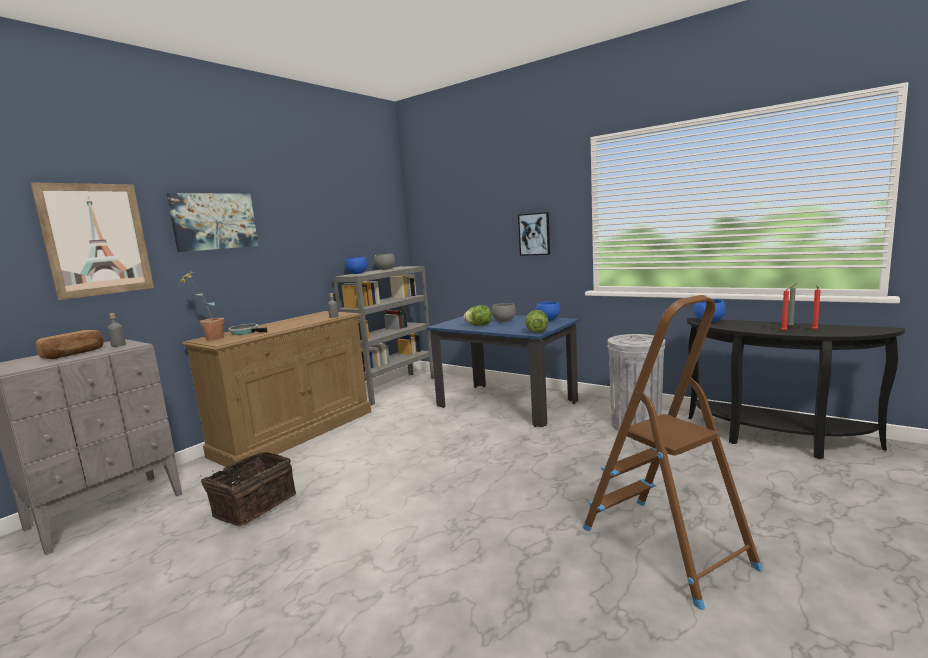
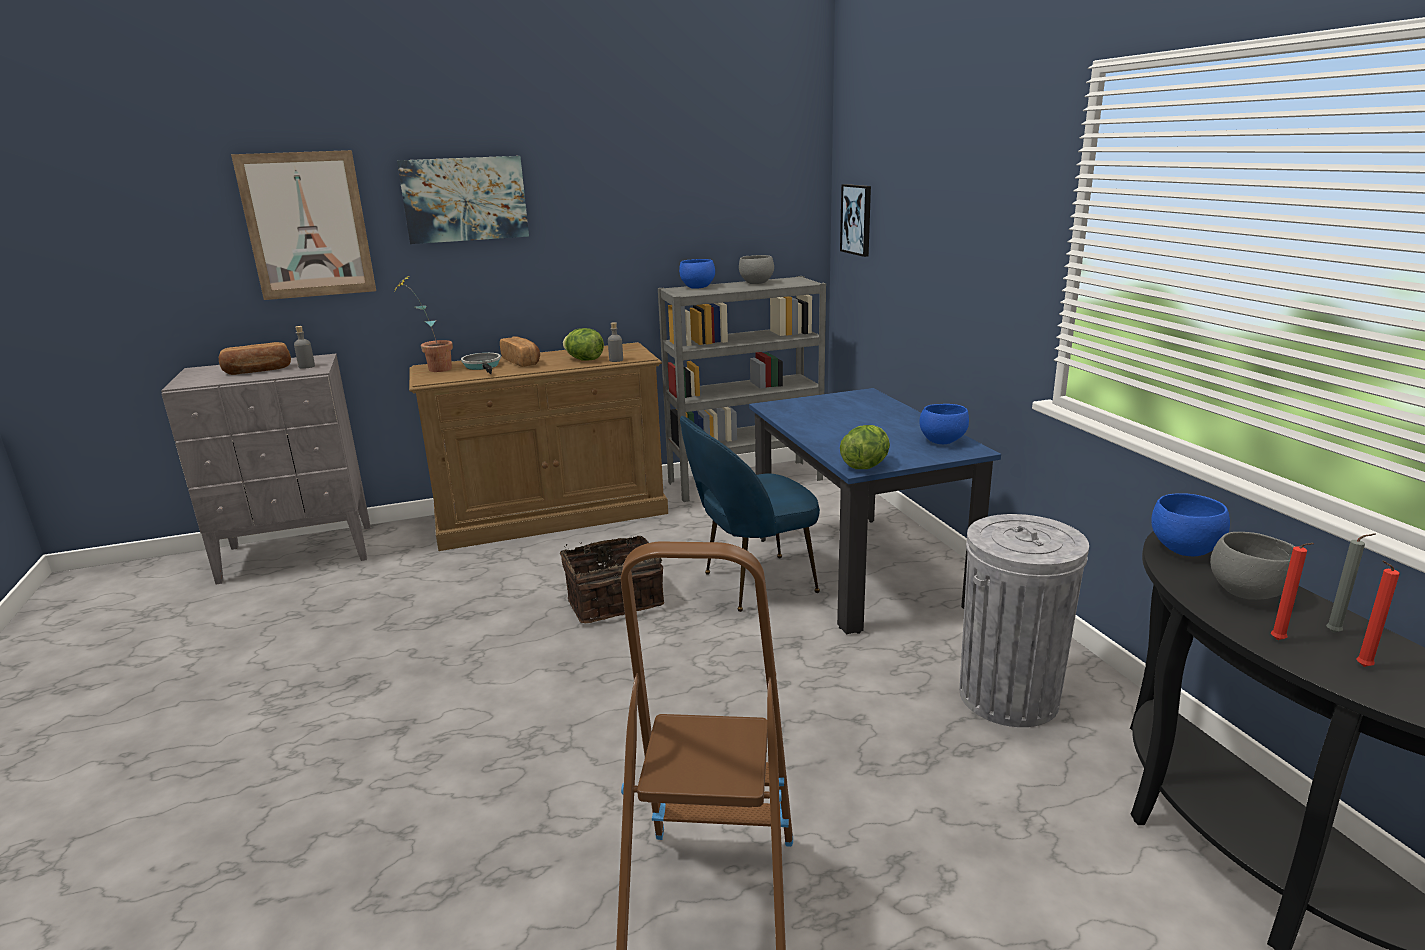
camera: 35 degrees right, 10 degrees up
basket [201,452,296,526] -> basket moved to [560,536,664,623]
lettuce [464,305,491,326] -> lettuce moved to [563,328,604,361]
grey bowl [492,303,516,322] -> grey bowl moved to [1210,532,1295,600]
picture [518,212,550,256] -> picture moved to [840,184,871,257]
none -> bread [500,336,540,367]
none -> blue chair [680,416,820,612]

